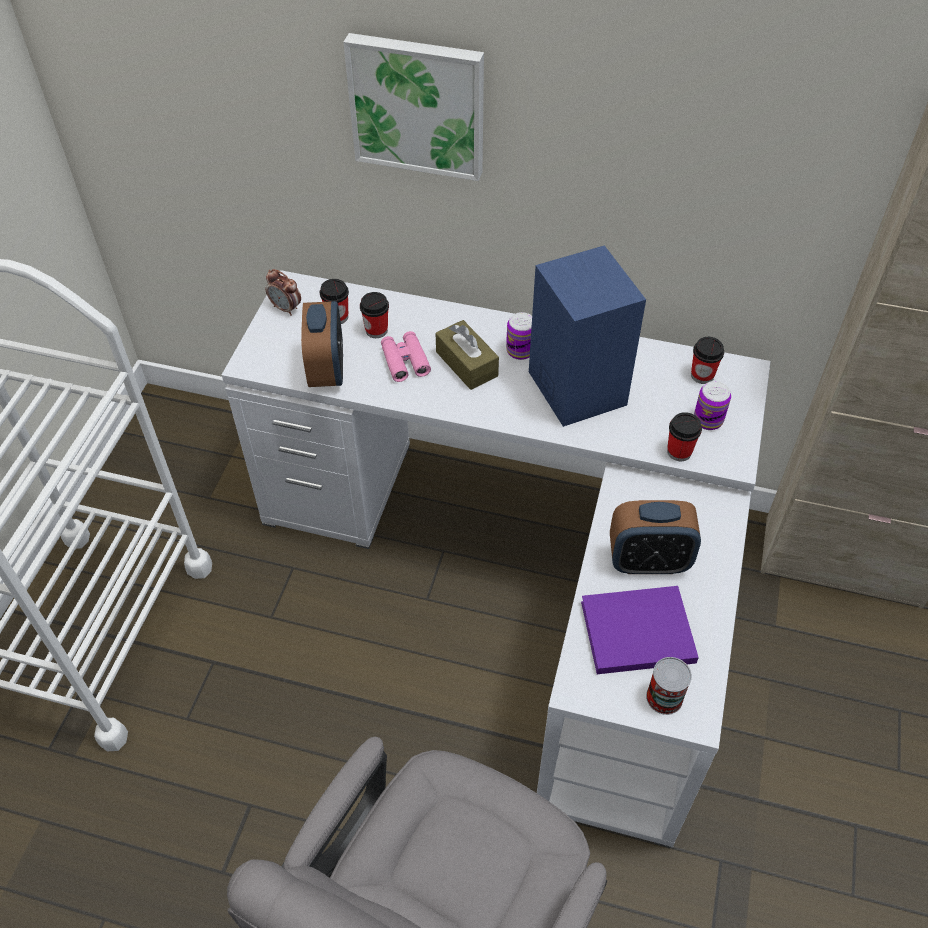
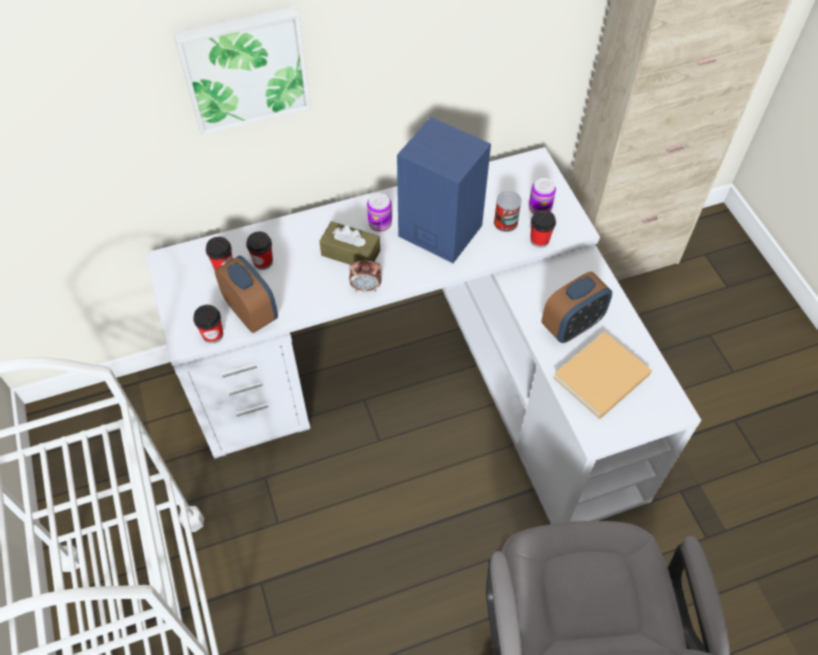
camera: 35 degrees left, 5 degrees up
alarm clock [266,269,301,316] -> alarm clock moved to [349,261,382,292]
pink binoculars [381,331,431,382] -> none
purple book [581,586,699,674] -> beige book [553,331,652,419]
can [646,657,692,715] -> can moved to [494,191,522,232]
cup [691,337,724,384] -> cup moved to [193,305,223,344]

